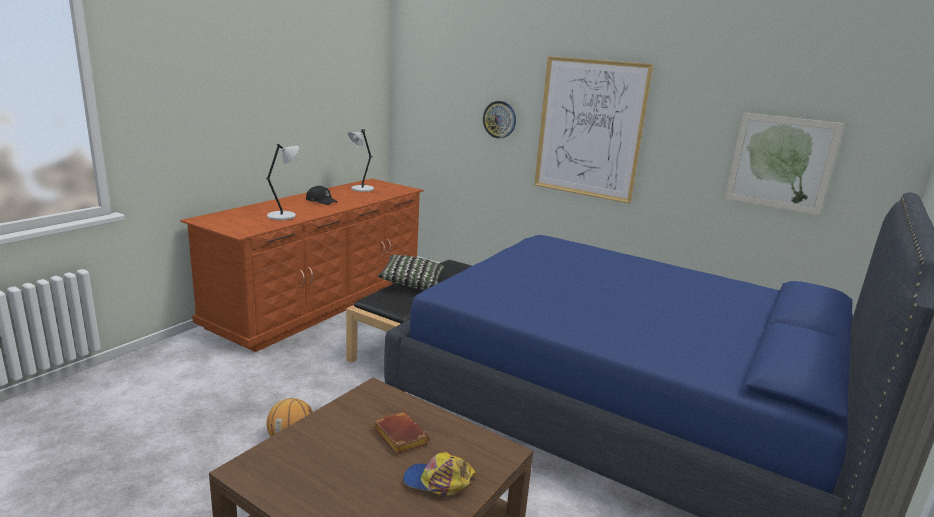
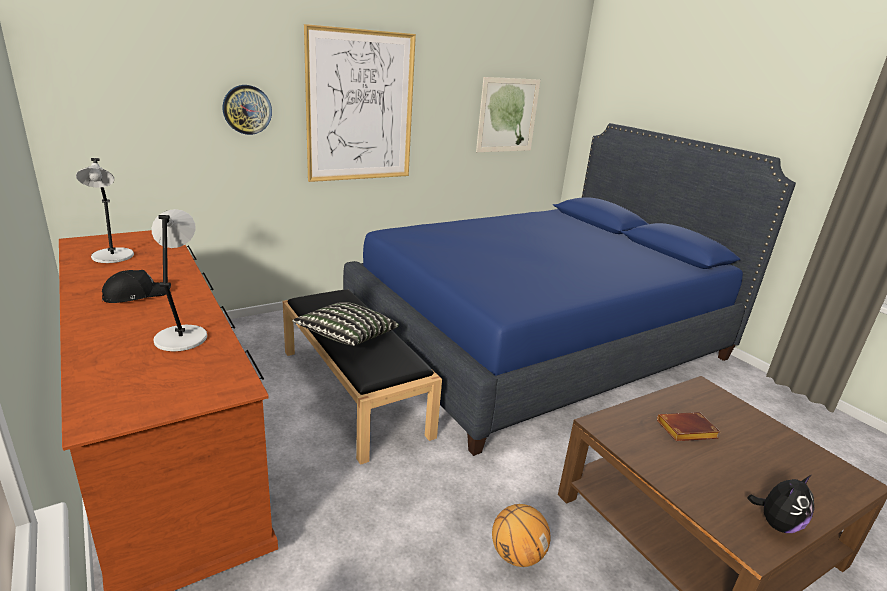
camera: 65 degrees left, 5 degrees up
cap [403,452,477,495] -> none
none -> plush toy [747,475,814,533]

